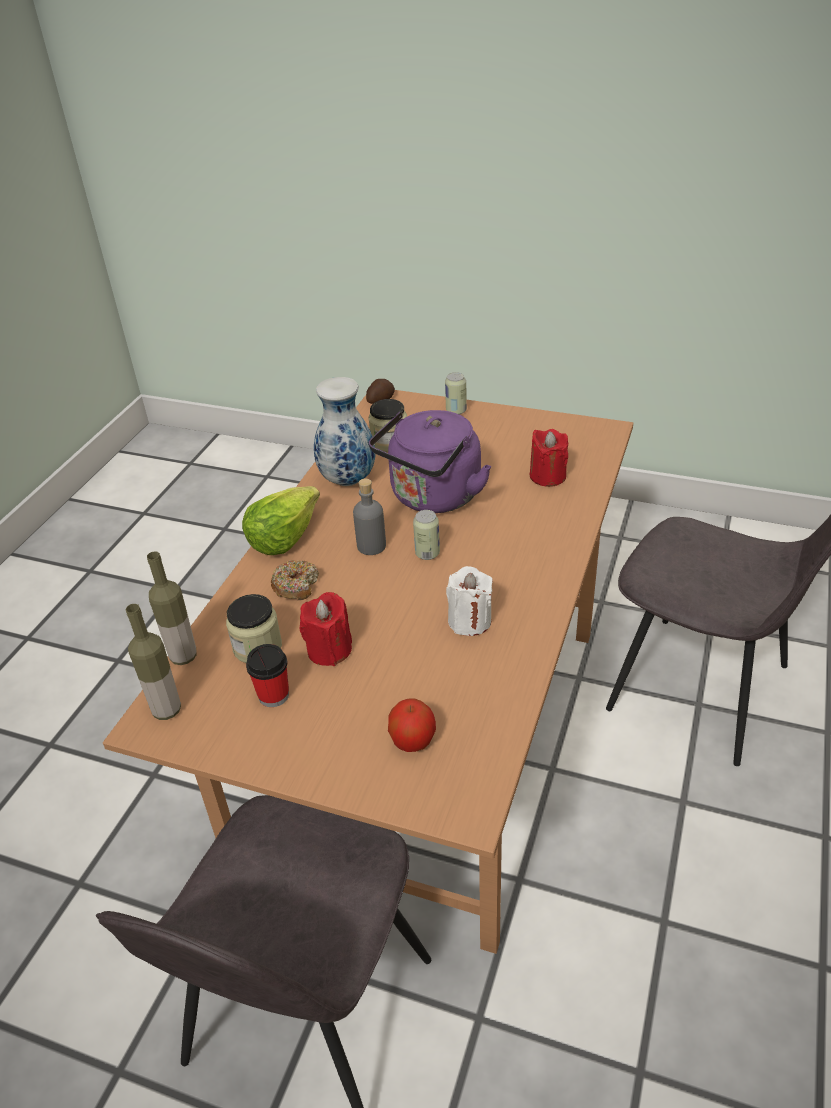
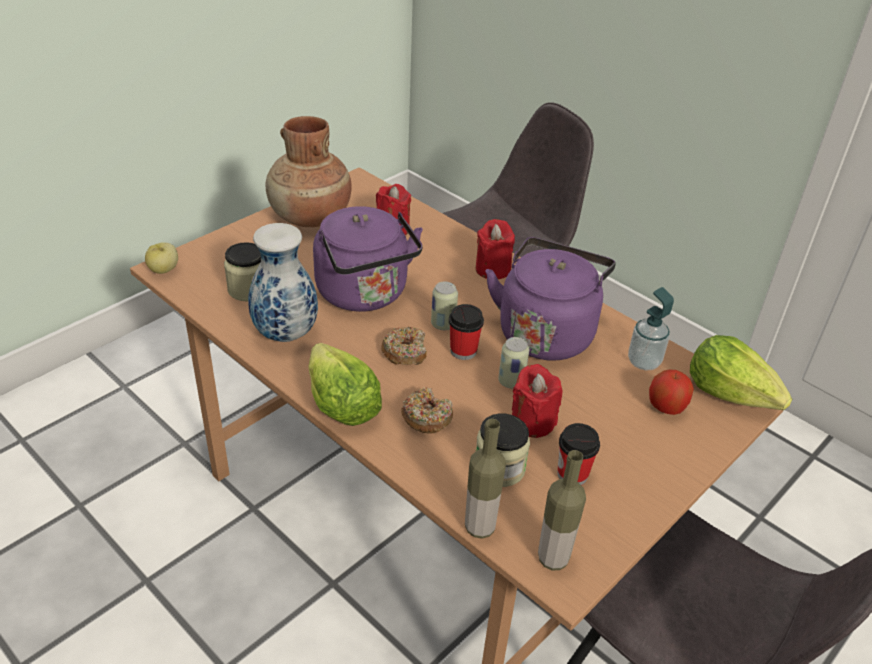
camera: 70 degrees left, 0 degrees up
grey bottle [353,479,386,555] -> donut [381,327,427,365]
potato [366,379,395,404] -> apple [145,242,178,274]
can [445,372,467,415] -> can moved to [498,337,529,388]
white candle [446,566,493,636] -> purple kettle [485,237,616,361]
none -> brown vase [266,116,352,227]
none -> cup [449,304,484,360]
none -> red candle [475,219,515,279]
none -> soap dispenser [628,287,674,370]
none -> lettuce [690,335,792,410]

